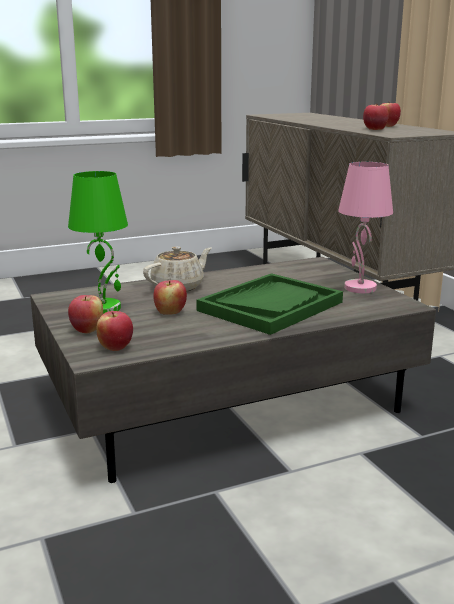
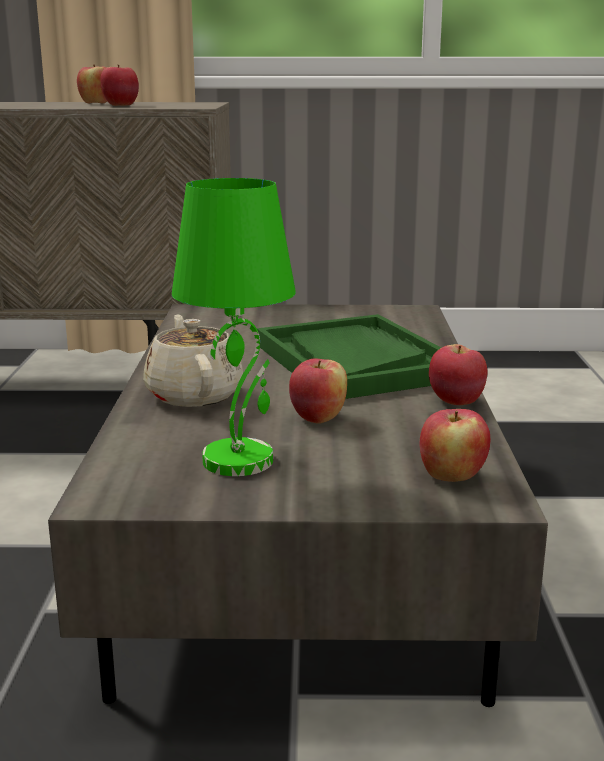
camera: 65 degrees left, 0 degrees up
apple [68,295,103,334] -> apple moved to [429,344,487,405]
pink table lamp [338,162,393,293] -> none

